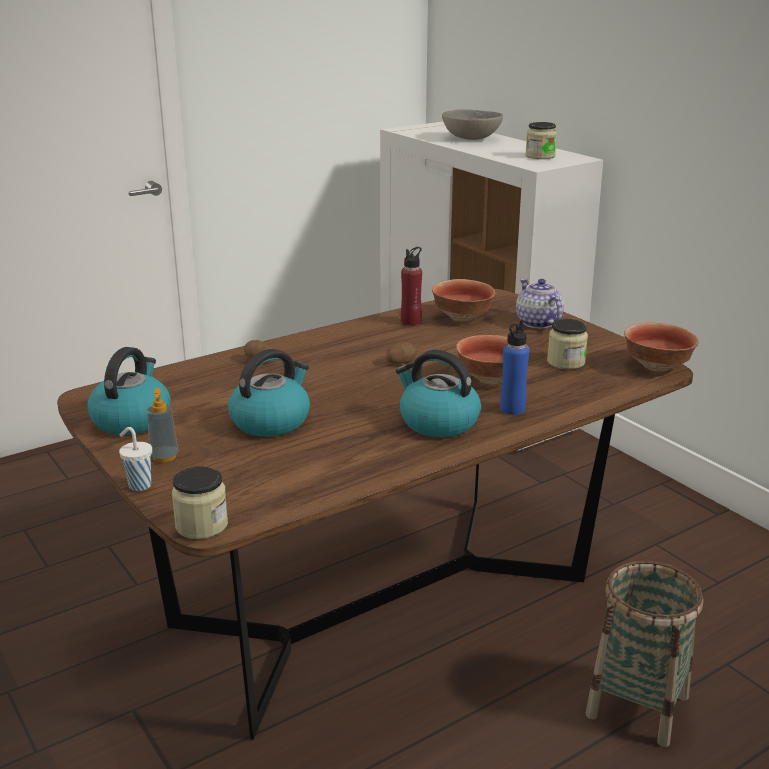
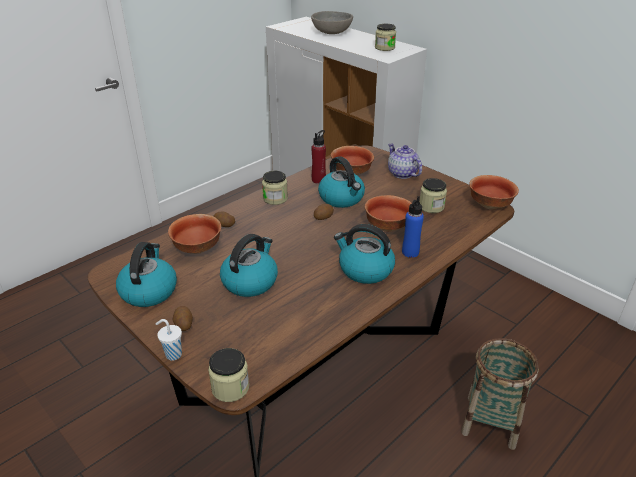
camera: 10 degrees left, 10 degrees up
soap dispenser [147,388,178,463] -> potato [173,306,193,331]
none -> bowl [168,214,221,254]
none -> jar [262,171,288,205]
none -> kettle [318,156,365,208]

